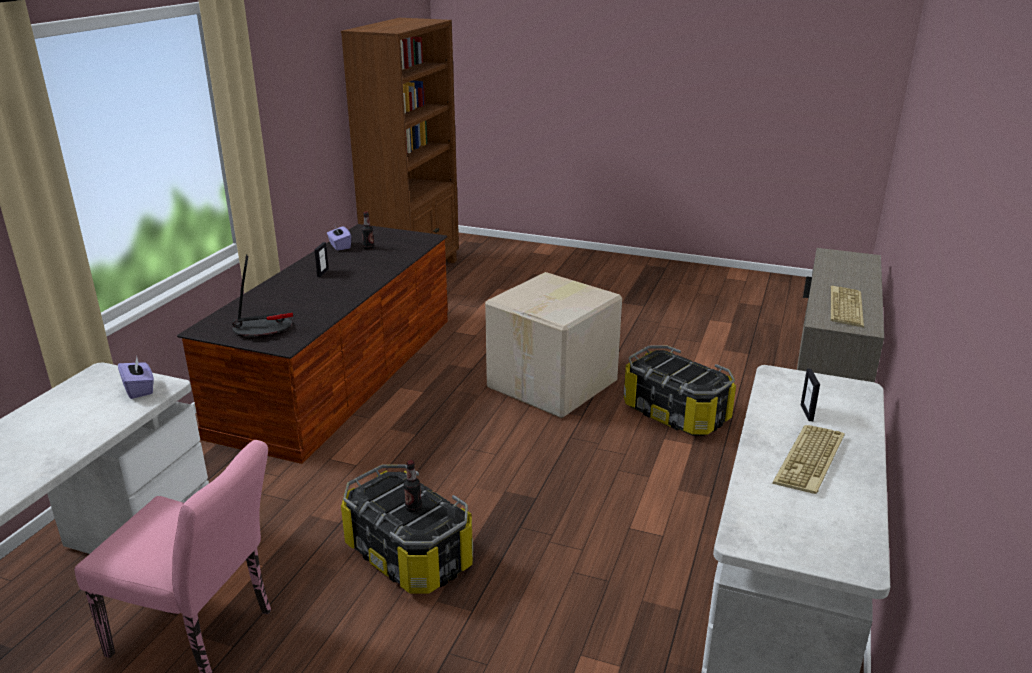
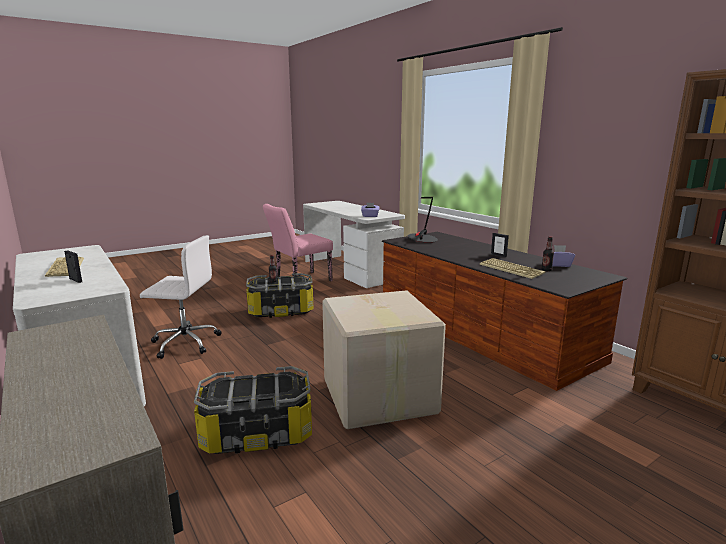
camera: 125 degrees right, 10 degrees down
keyboard [830,286,864,328] -> keyboard moved to [480,258,546,279]
none -> white office chair [140,235,221,359]

